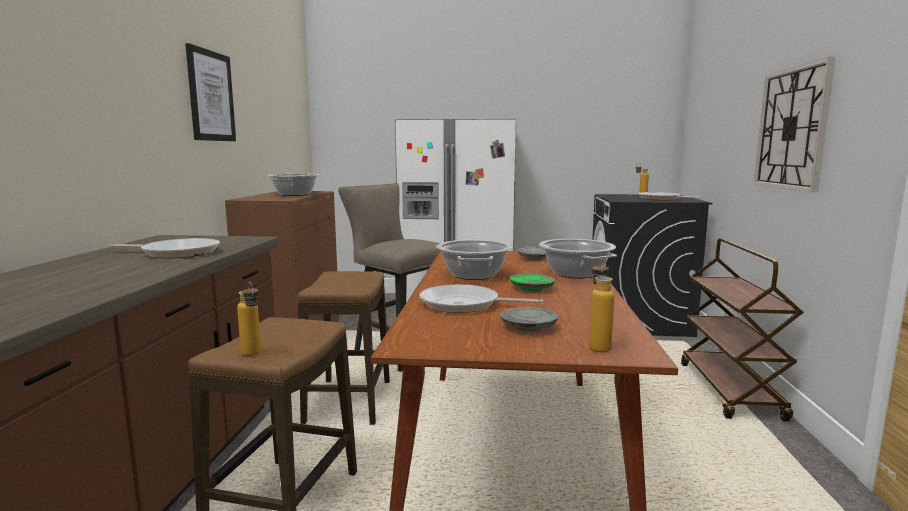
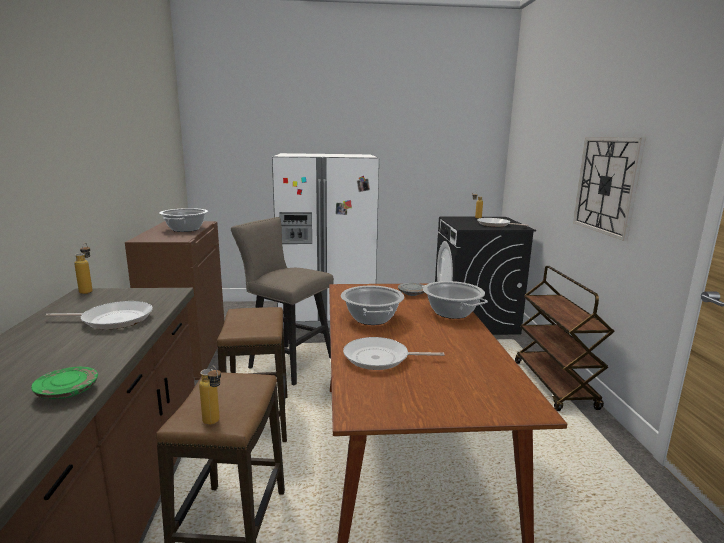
camera: 10 degrees left, 5 degrees up
picture [185,43,236,141] -> none
grey plate [500,307,558,332] -> none
green plate [510,274,555,291] -> green plate moved to [31,367,98,399]
bottle [589,258,615,352] -> bottle moved to [74,243,93,294]

